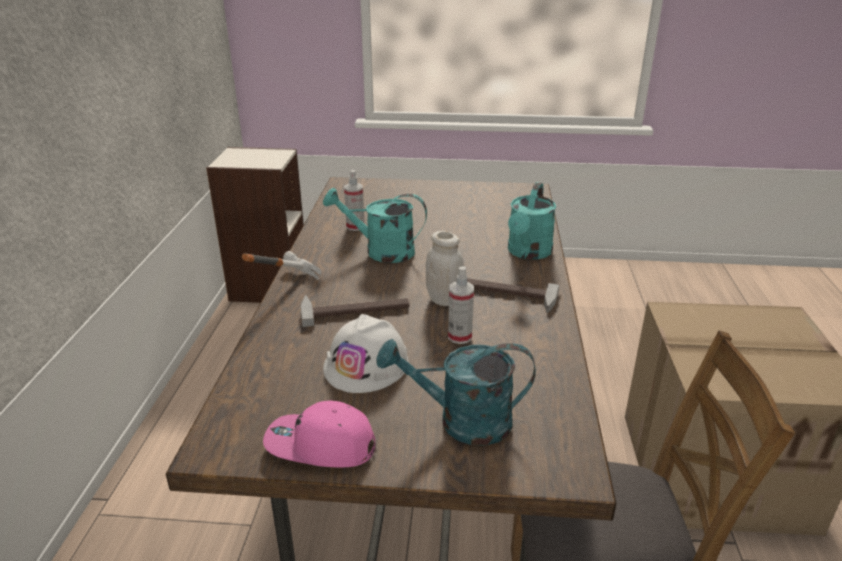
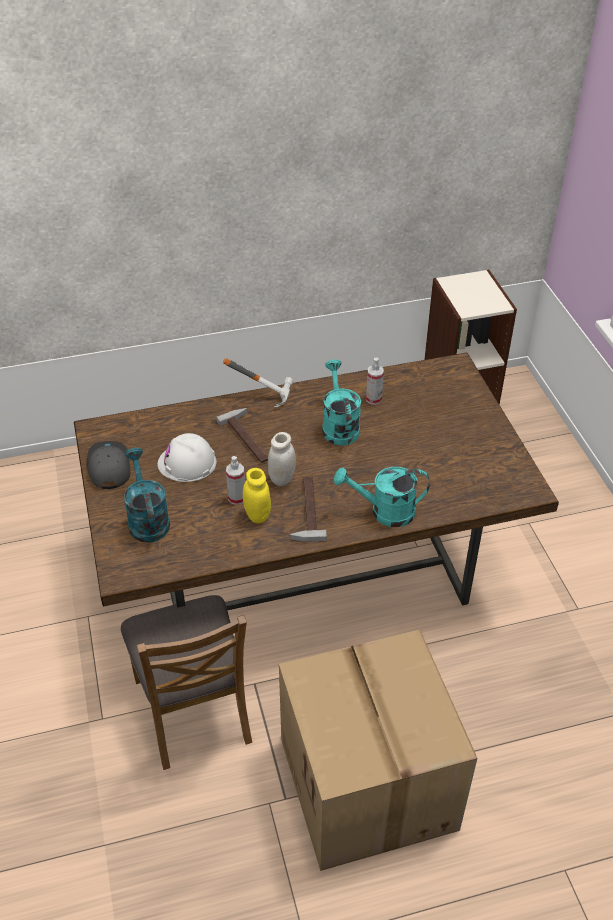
camera: 70 degrees right, 15 degrees up
pink cap [263,401,376,468] -> grey cap [87,441,130,489]
none -> yellow jar [243,468,271,523]

